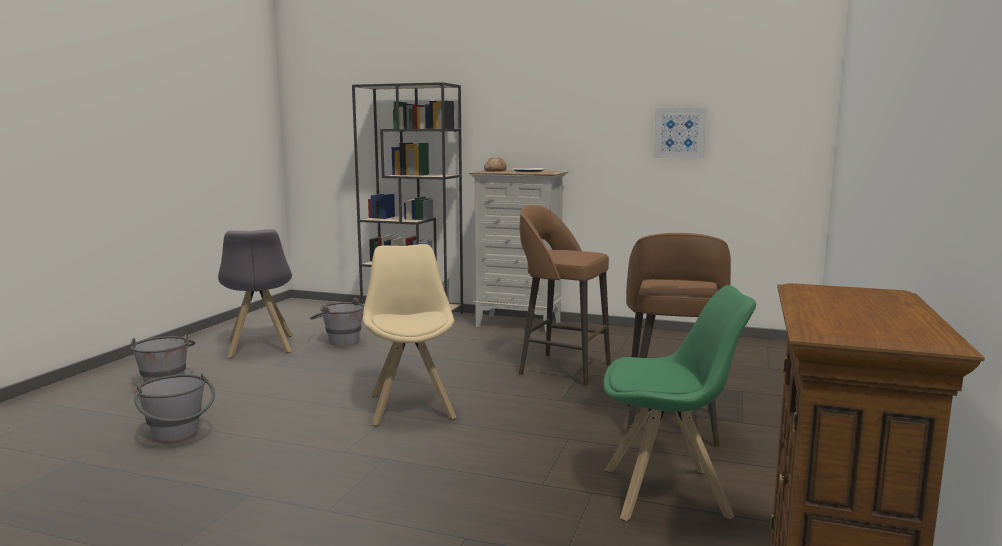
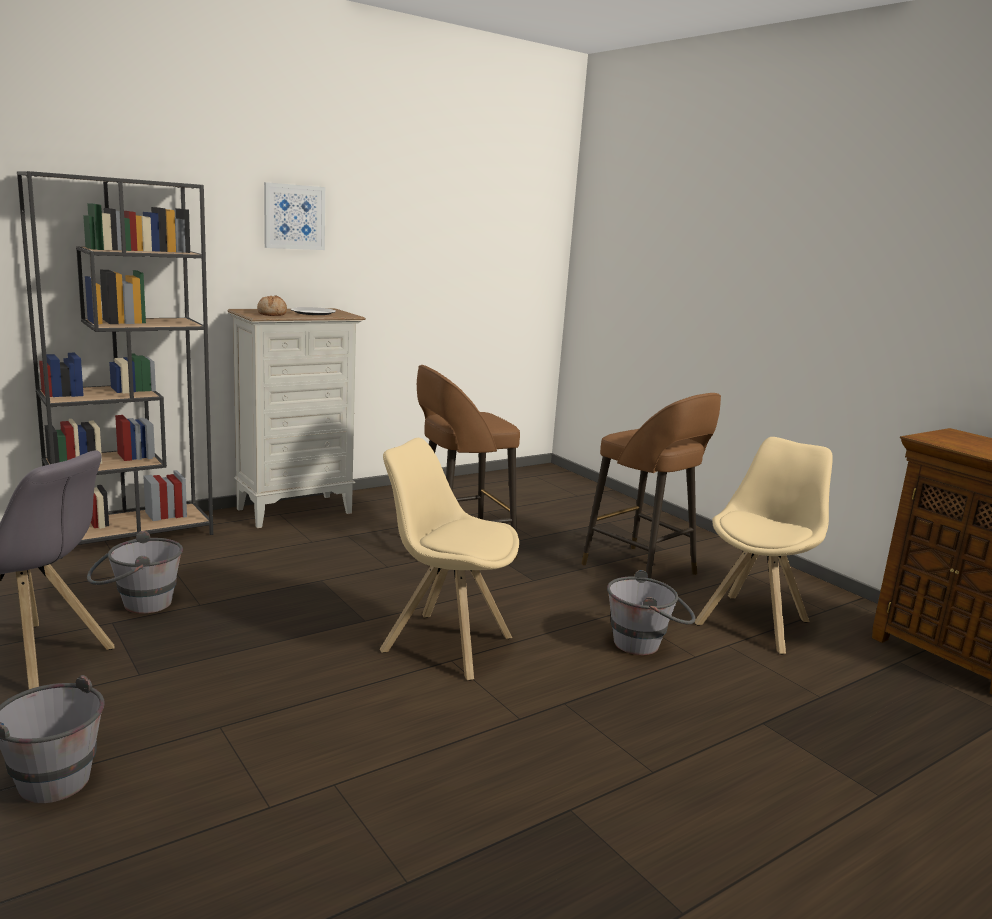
camera: 55 degrees left, 5 degrees up
grey bucket [134,373,215,443] -> grey bucket moved to [607,570,696,655]
green chair [603,285,756,521] -> beige chair [694,437,833,654]
picture [654,108,707,158] -> picture moved to [264,182,325,250]

